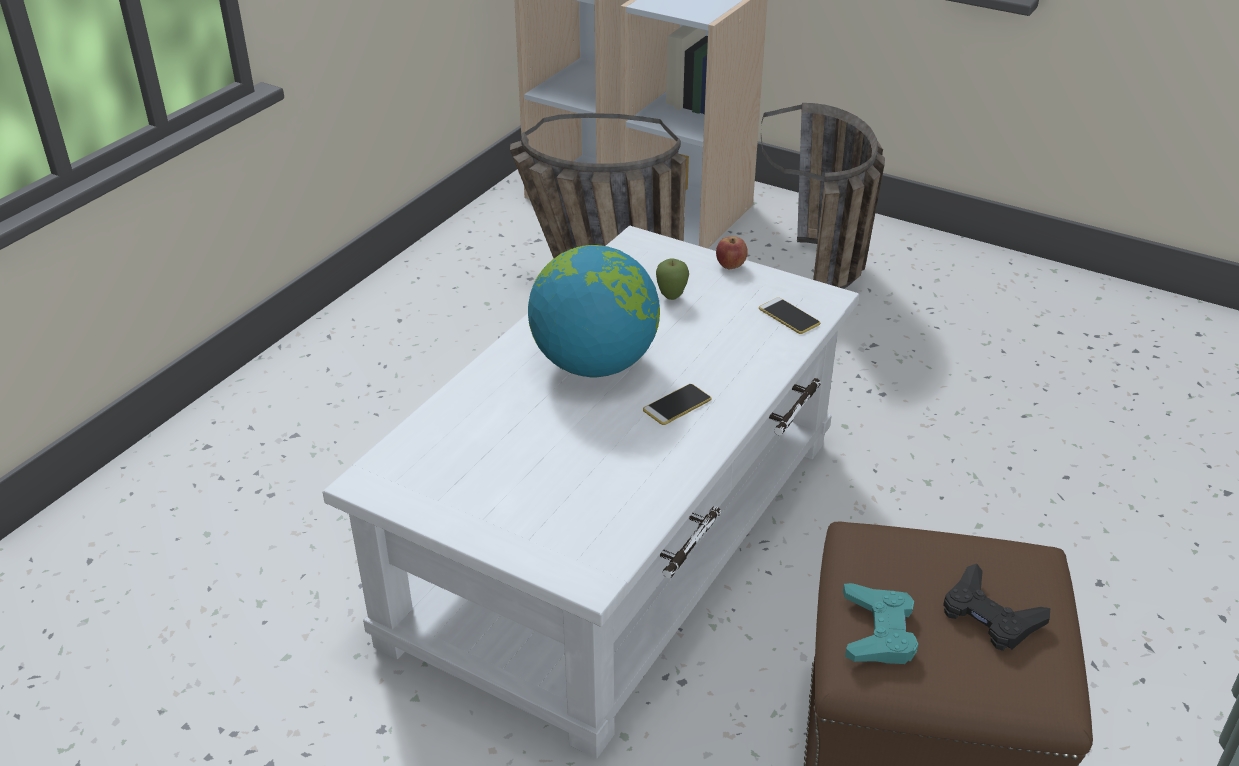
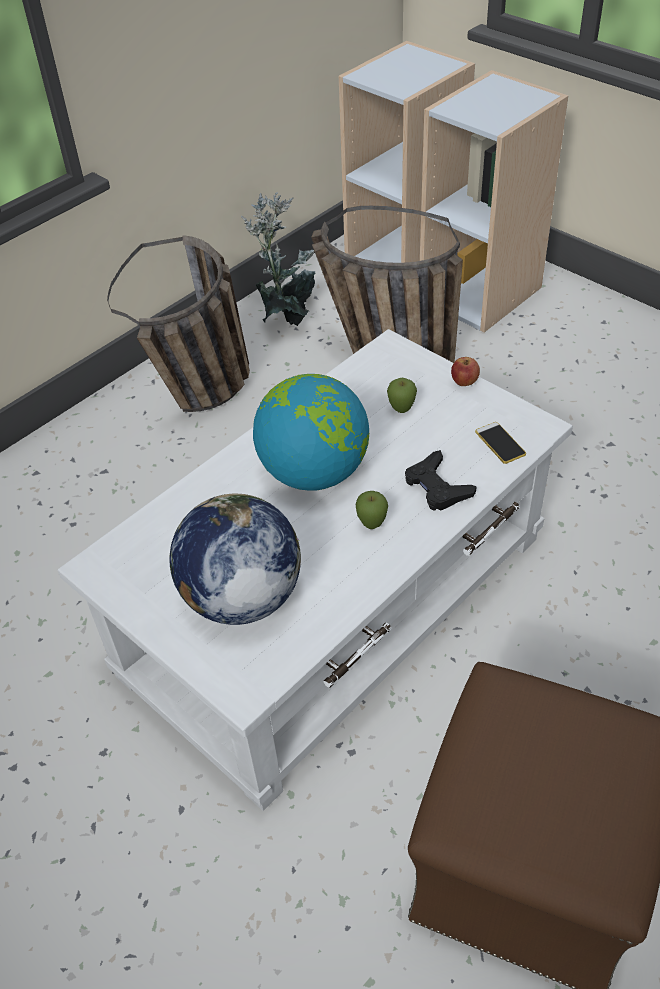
camera: 15 degrees right, 10 degrees up
phone [643,384,711,425] -> apple [356,491,388,529]
basket [761,103,885,289] -> basket moved to [107,235,250,412]
turquoise game controller [843,583,918,664] -> none
black game controller [943,563,1050,651] -> black game controller moved to [405,450,477,511]
none -> globe [170,493,301,625]
none -> potted plant [241,192,315,326]

